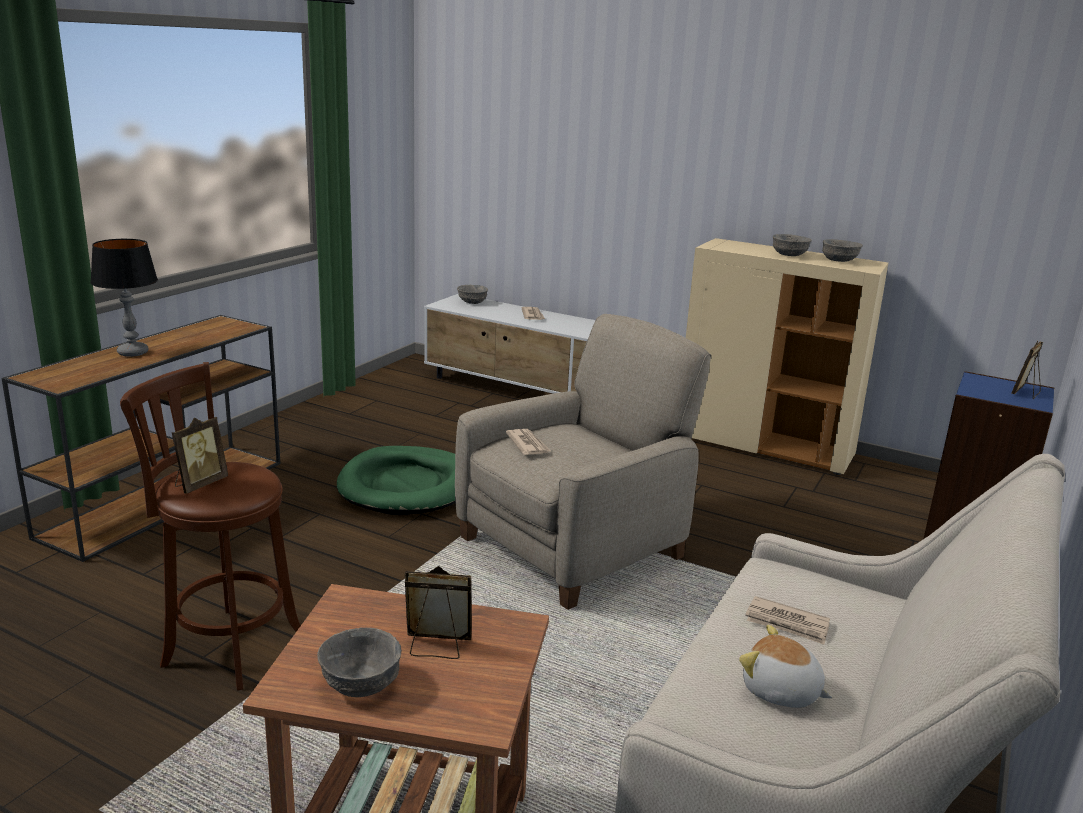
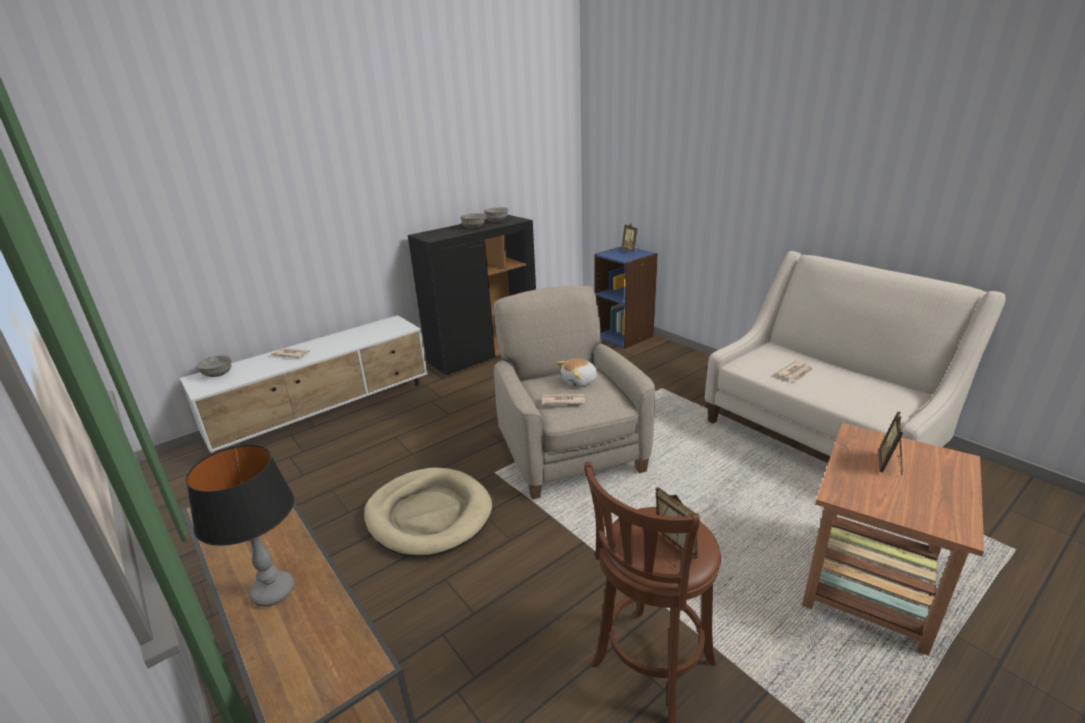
camera: 65 degrees left, 5 degrees up
grey bowl [317,628,401,697] -> none
green dog bed [337,446,455,515] -> beige dog bed [364,467,492,557]
beige cabinet [686,238,888,475] -> black cabinet [408,215,536,376]
plush toy [739,625,833,708] -> plush toy moved to [556,359,597,387]

